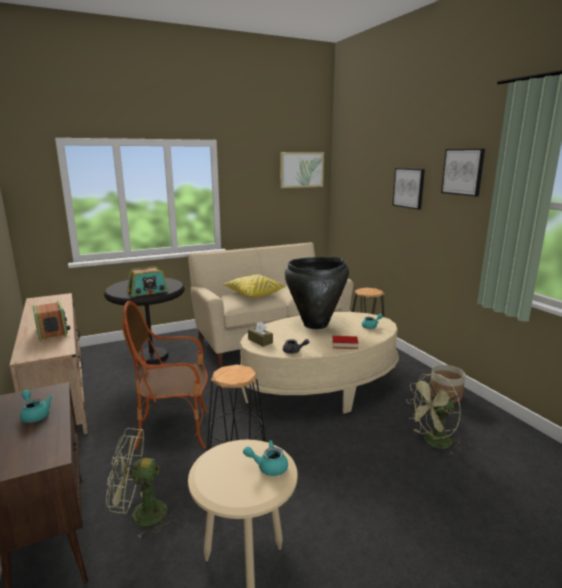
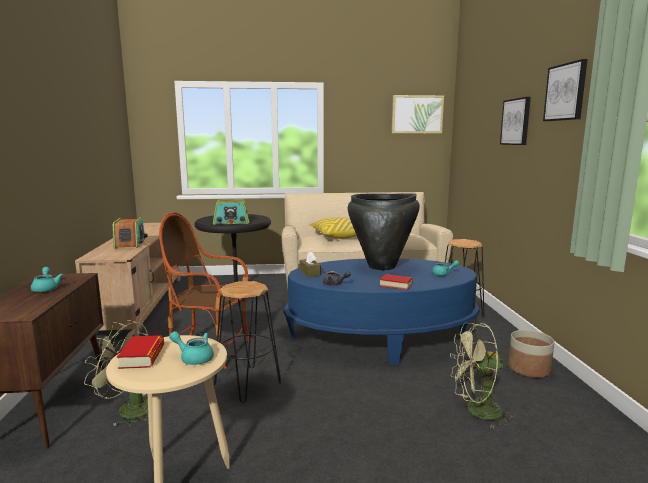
camera: 20 degrees right, 5 degrees down
beige coffee table [240,312,399,414] -> blue coffee table [283,258,480,365]
none -> book [117,335,164,369]

